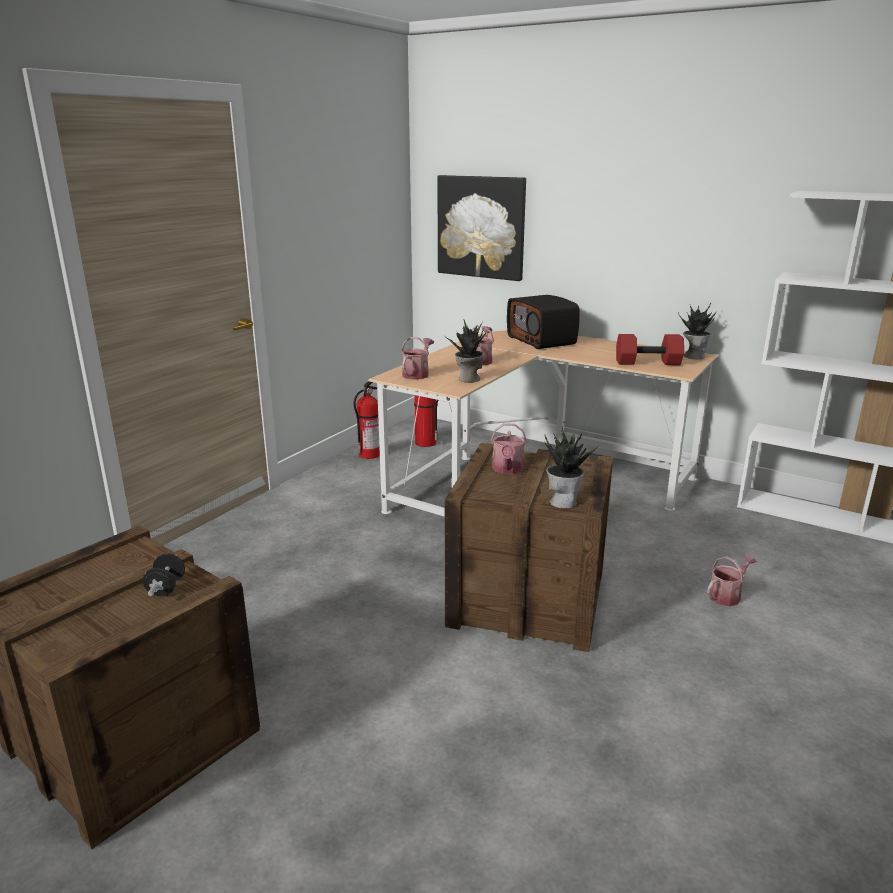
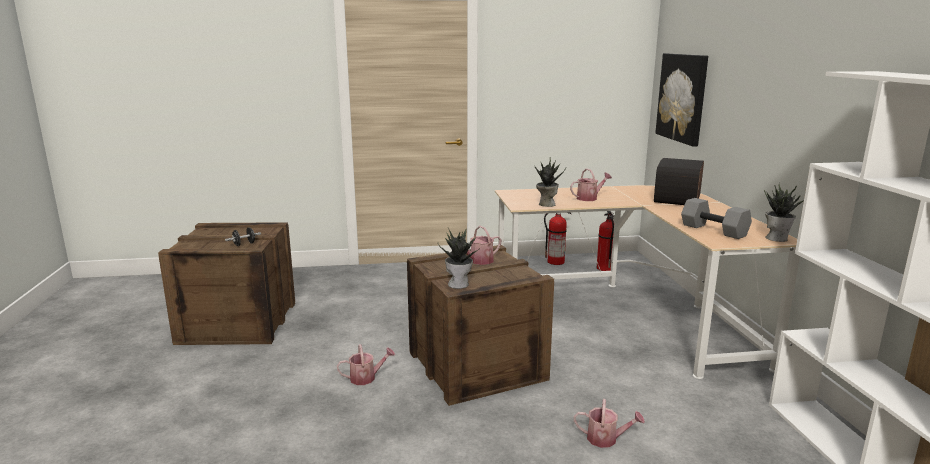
camera: 50 degrees right, 5 degrees down
watering can [401,337,434,380] -> watering can moved to [337,344,395,385]
red dumbbell [616,334,684,365] -> grey dumbbell [681,198,752,239]

